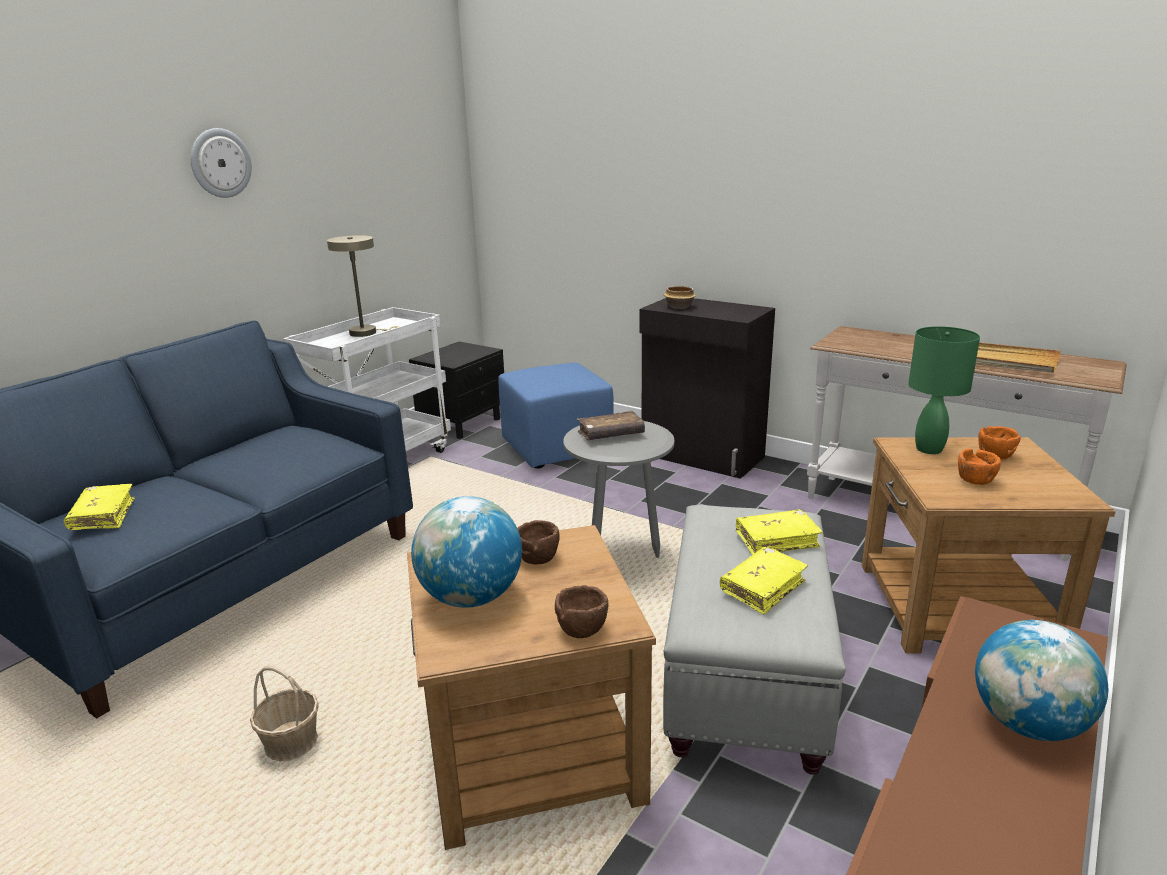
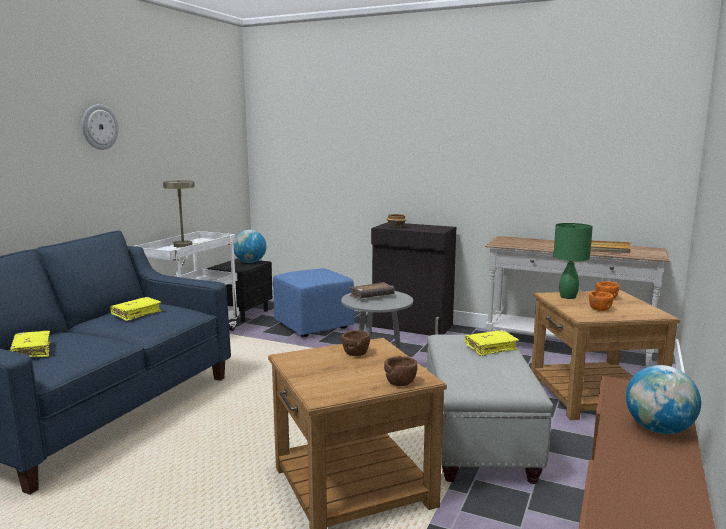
camera: 10 degrees left, 10 degrees down
basket [250,666,319,762] -> none
globe [411,496,522,608] -> globe moved to [234,230,266,263]
yellow book [720,547,808,615] -> yellow book moved to [110,297,162,321]

